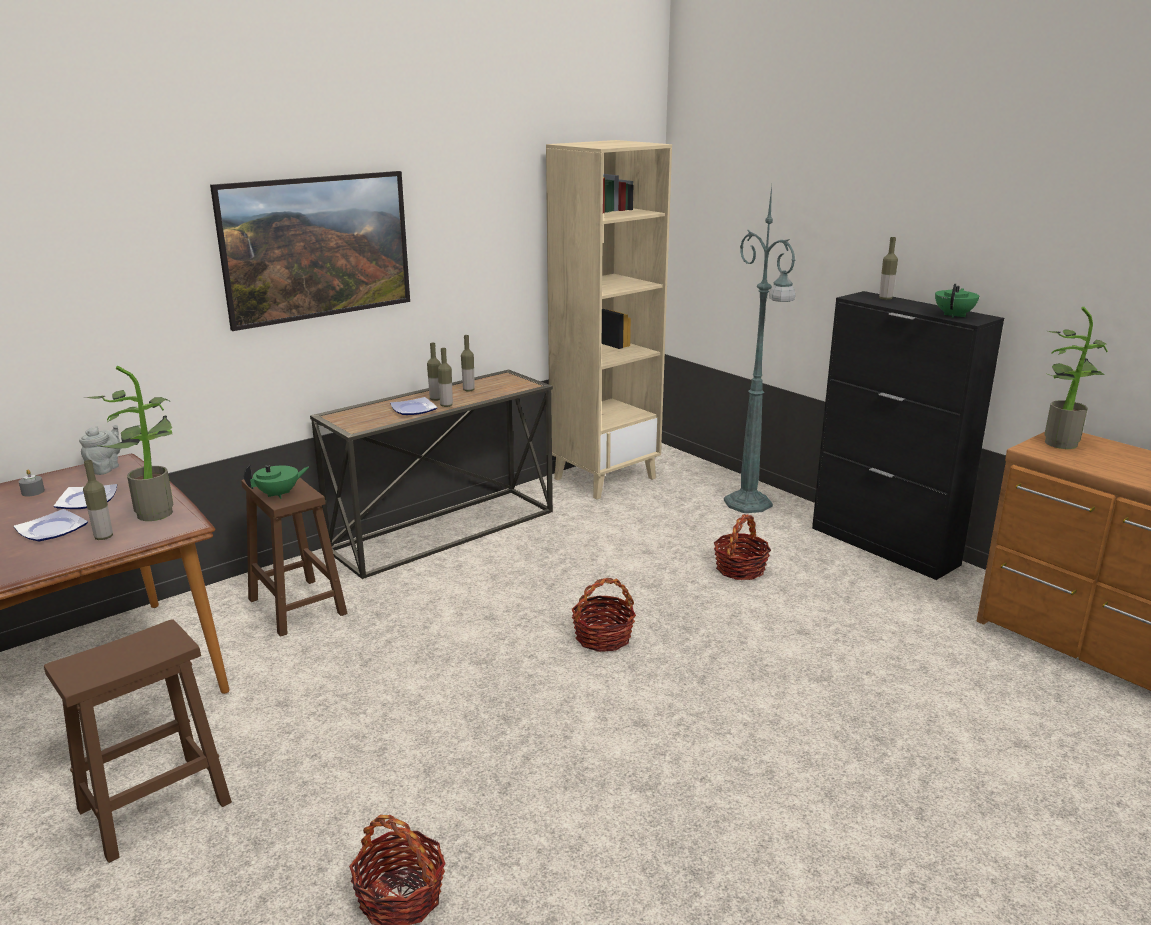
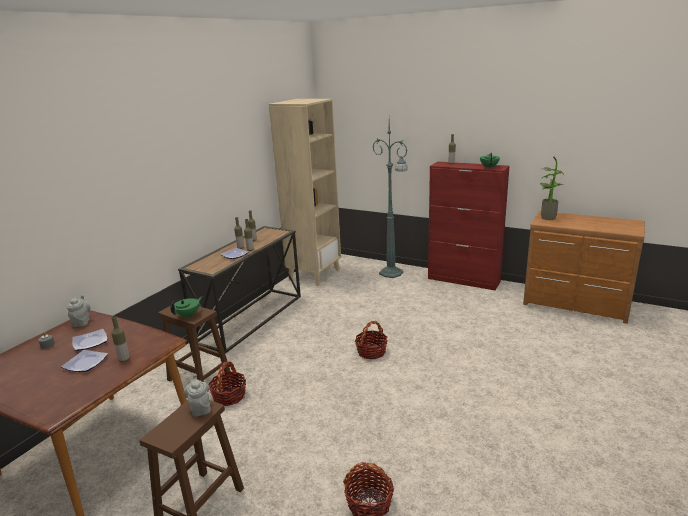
camera: 20 degrees left, 0 degrees up
potted plant [86,366,173,521] -> none
picture [210,171,410,331] -> none
basket [714,514,771,580] -> basket moved to [208,361,246,406]
black cabinet [812,291,1004,580] -> red cabinet [428,161,510,290]
none -> grey teapot [184,374,211,417]

